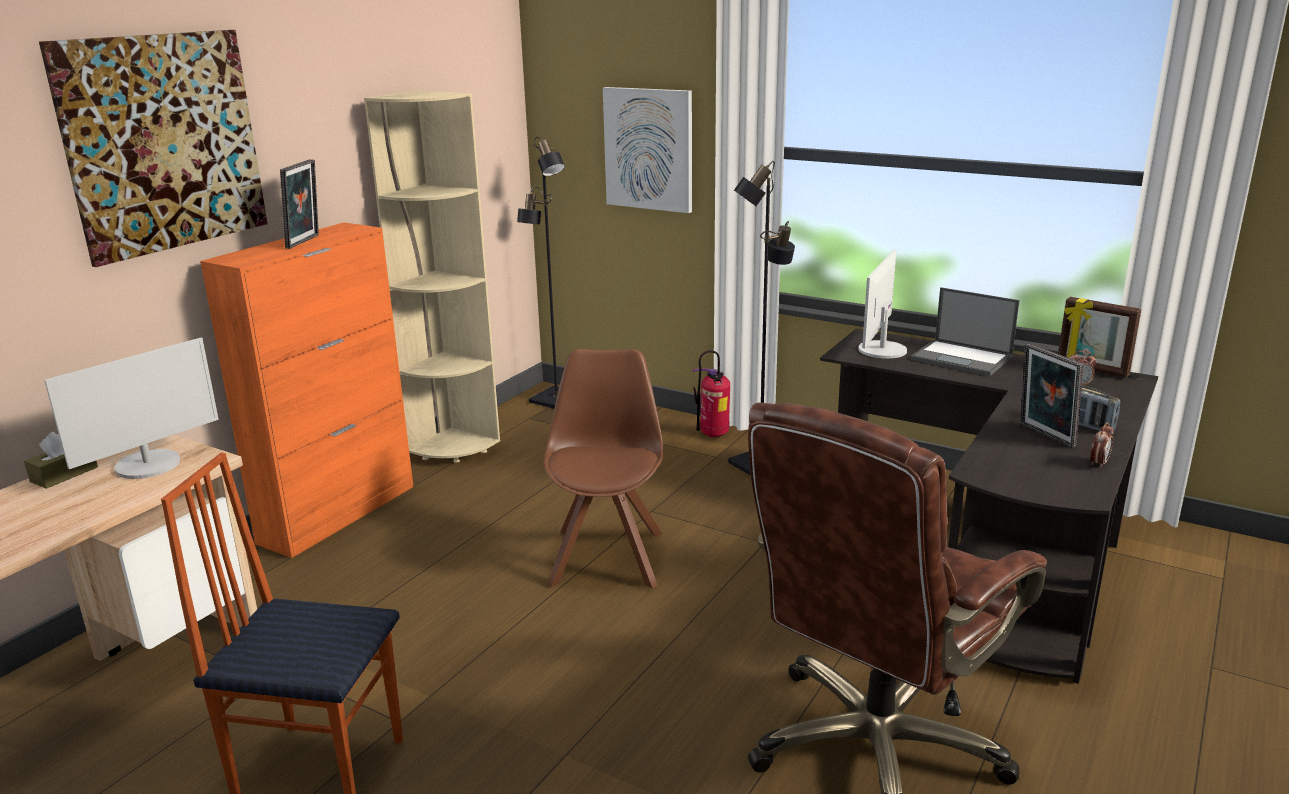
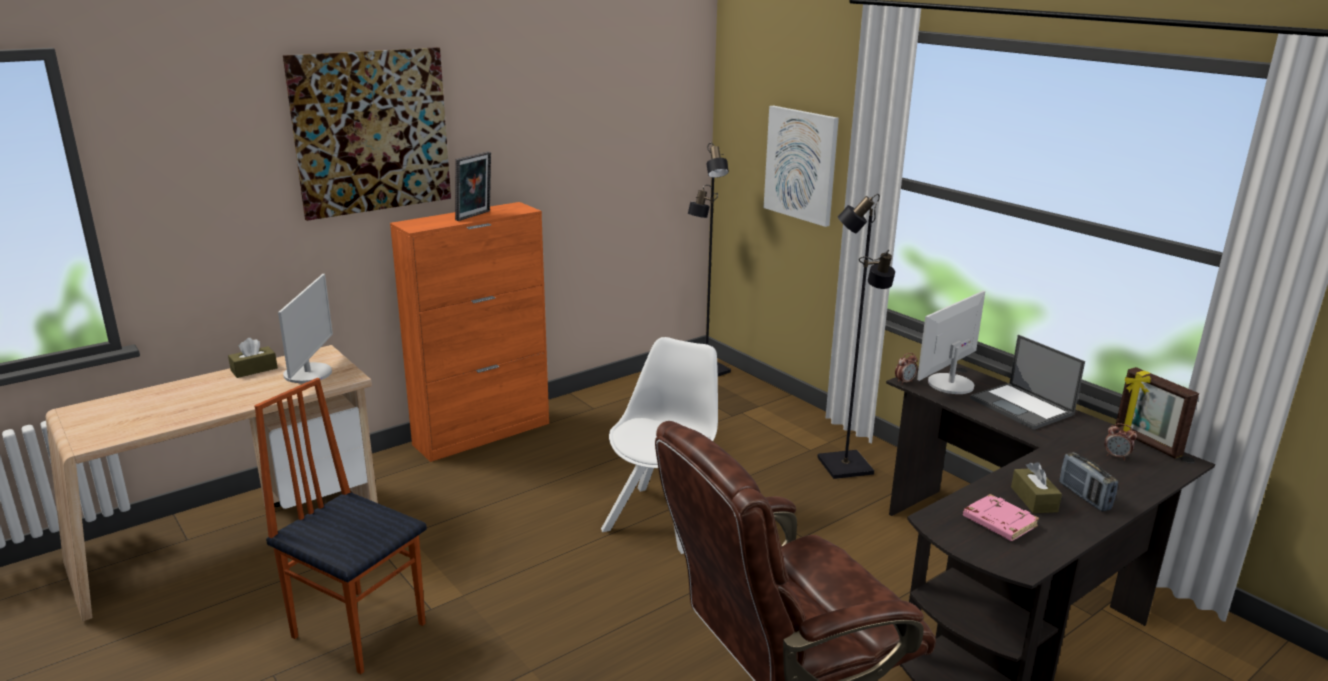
camera: 20 degrees right, 0 degrees up
monitor [44,338,219,479] -> monitor turned 60 degrees counterclockwise [278,274,333,383]
beige bookcase [364,90,500,463] -> none
brown chair [543,349,663,589] -> white chair [601,337,718,554]
fire extinguisher [692,350,730,437] -> none
picture frame [1020,343,1083,448] -> brown tissue box [1011,462,1062,514]
alarm clock [1090,422,1114,468] -> alarm clock moved to [895,353,917,384]
none -> pink book [963,494,1039,541]

